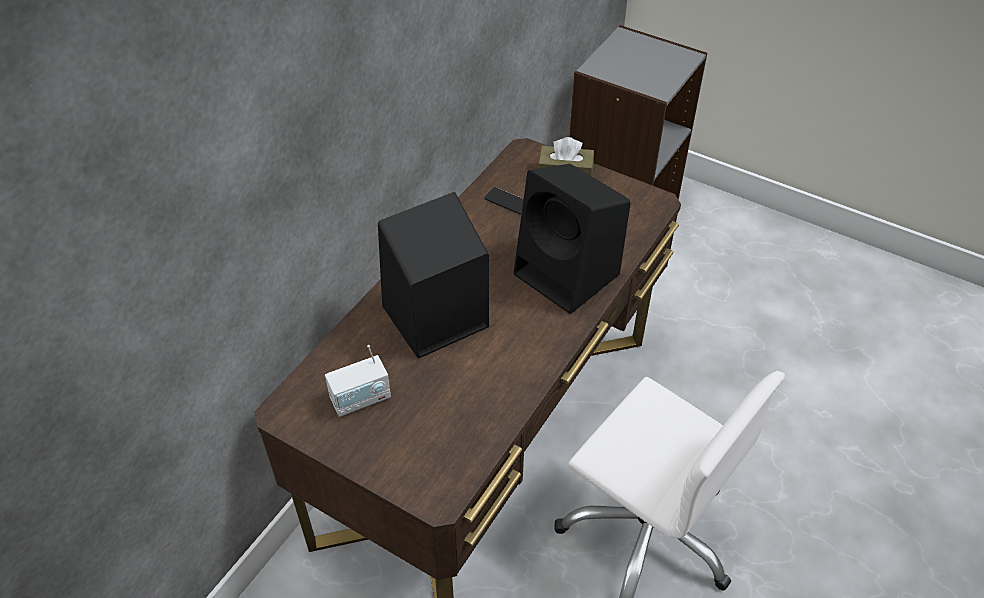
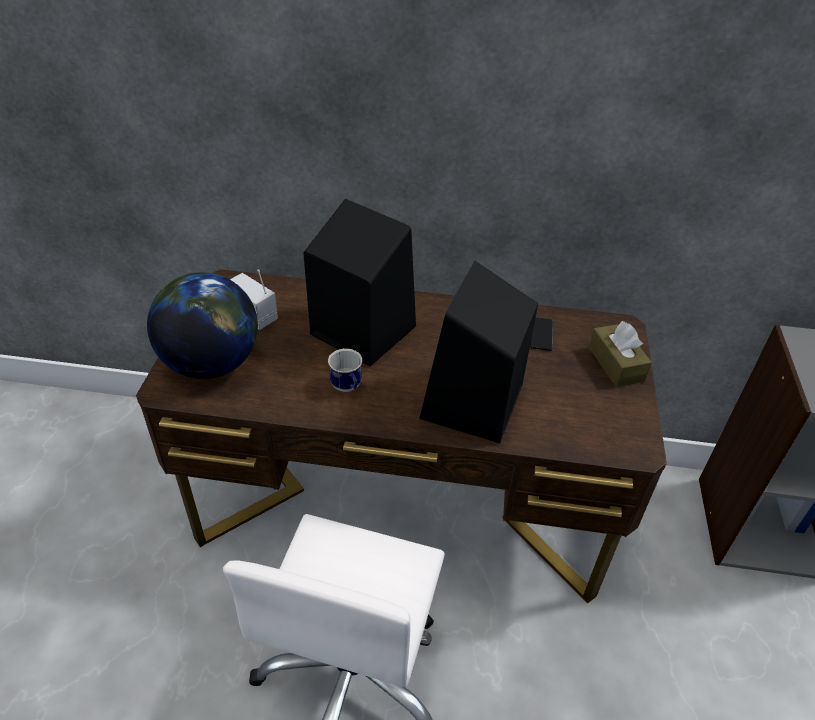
camera: 65 degrees right, 5 degrees down
none -> globe [147,272,258,379]
none -> mug [328,349,362,392]

